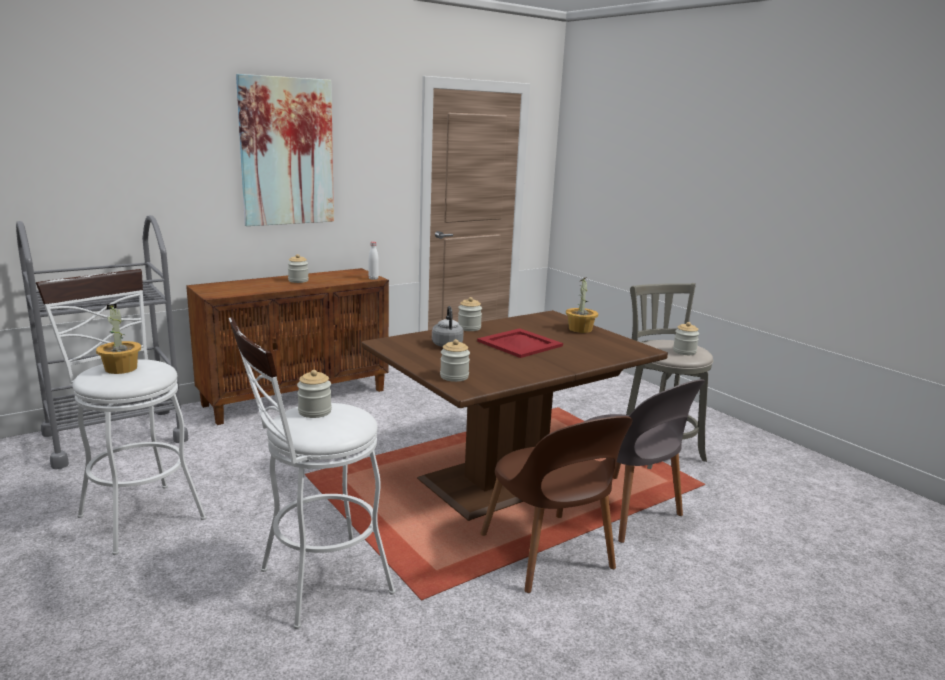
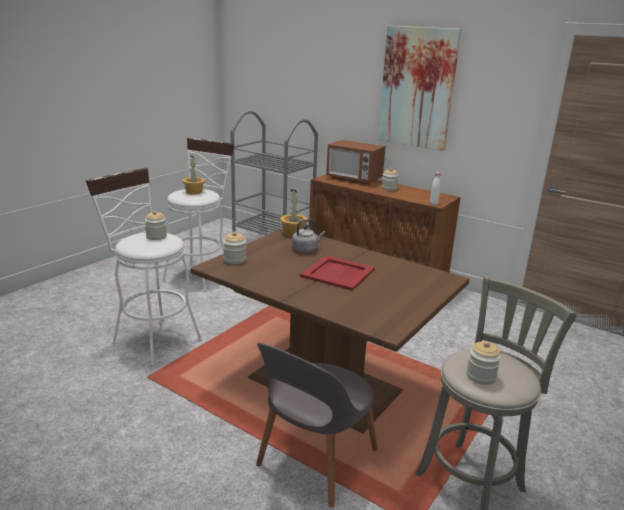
camera: 70 degrees right, 5 degrees up
jar [458,297,482,331] -> none
brown chair [480,416,632,593] -> none
potted plant [566,277,598,333] -> potted plant moved to [280,189,307,236]
none -> microwave [326,140,386,184]

